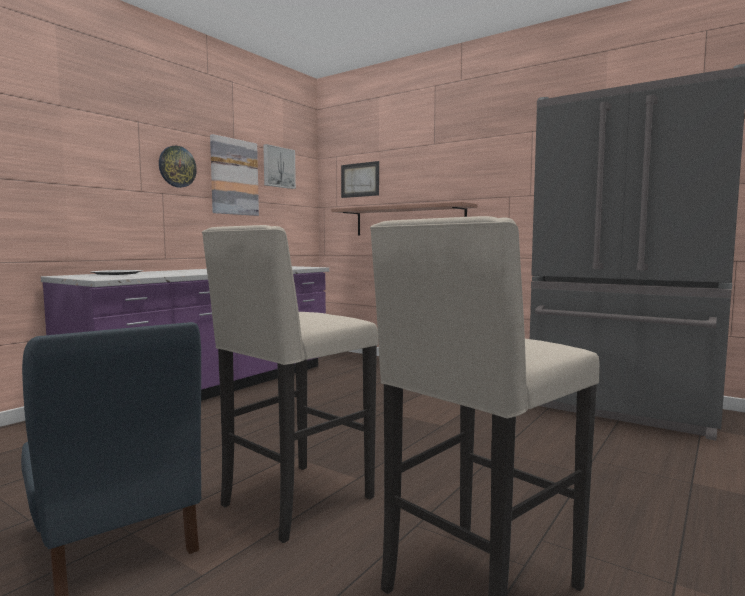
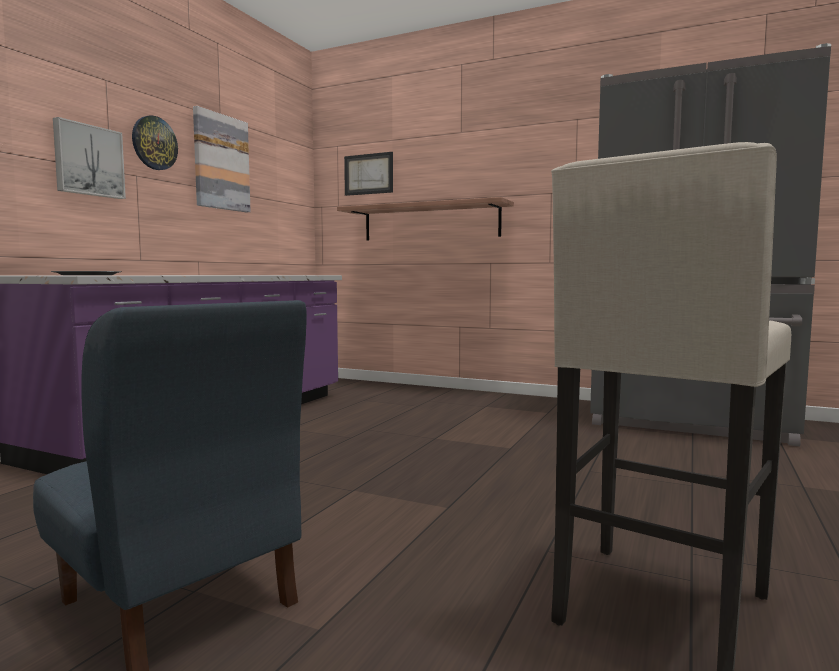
camera: 10 degrees left, 0 degrees up
beige stool [202,225,378,543] -> none
picture [263,144,296,189] -> picture moved to [53,117,126,199]

